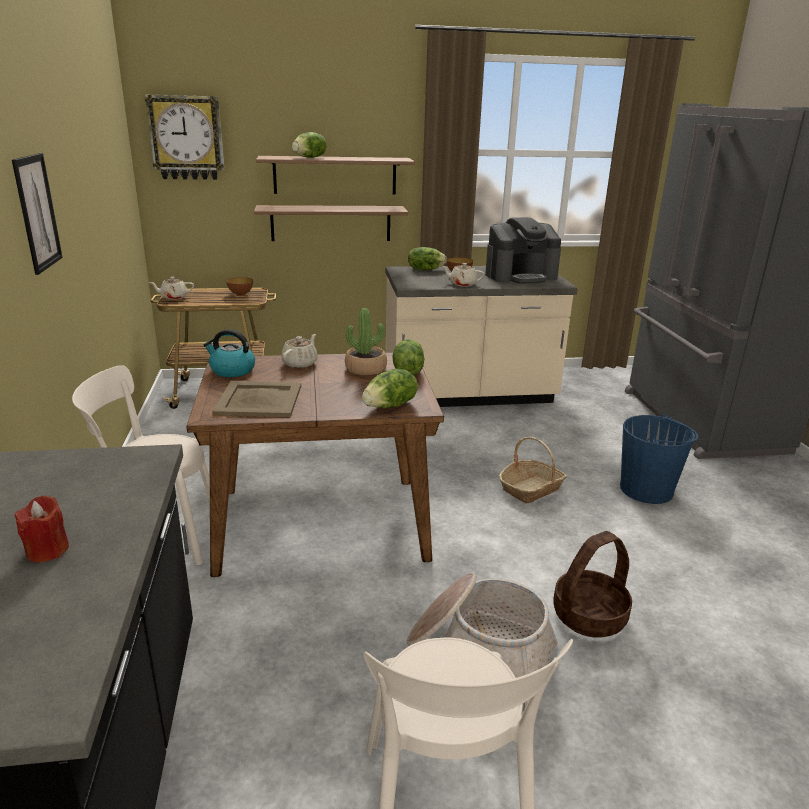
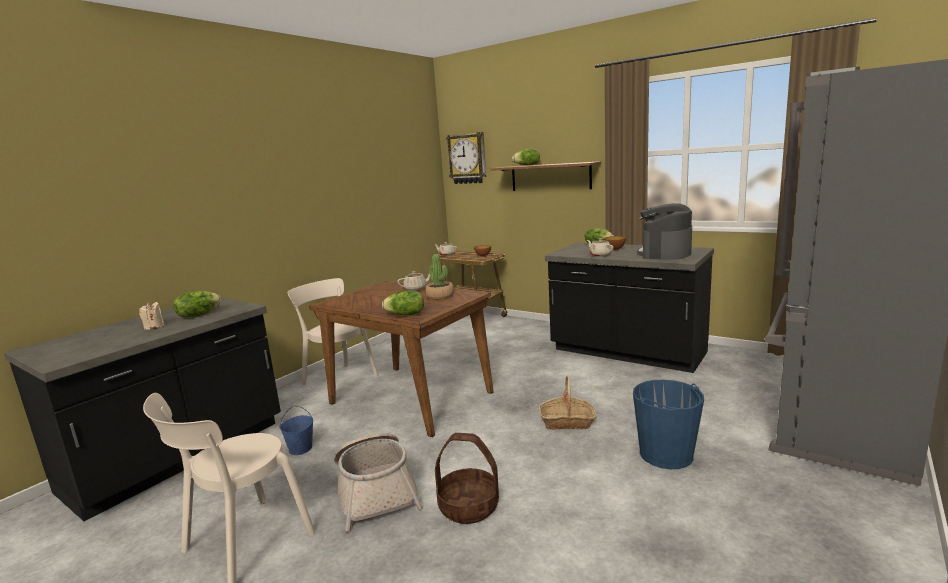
camera: 45 degrees right, 10 degrees down
picture [12,153,63,275] -> none
red candle [15,496,69,562] -> beige candle [139,302,164,330]
kettle [203,329,255,377] -> none
beige tray [213,381,301,417] -> none
shelf [254,205,408,241] -> none
beige counter [385,266,578,407] -> black counter [545,242,714,373]
lettuce [392,339,424,375] -> lettuce moved to [173,291,221,318]
coffee machine [485,217,561,284] -> coffee machine turned 90 degrees clockwise [637,203,692,260]
none -> blue bucket [279,406,313,455]

